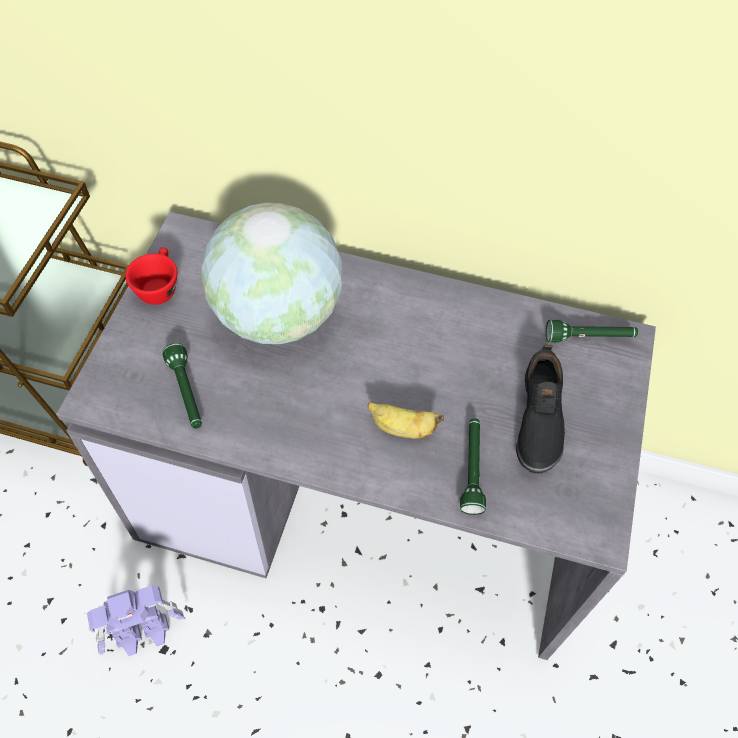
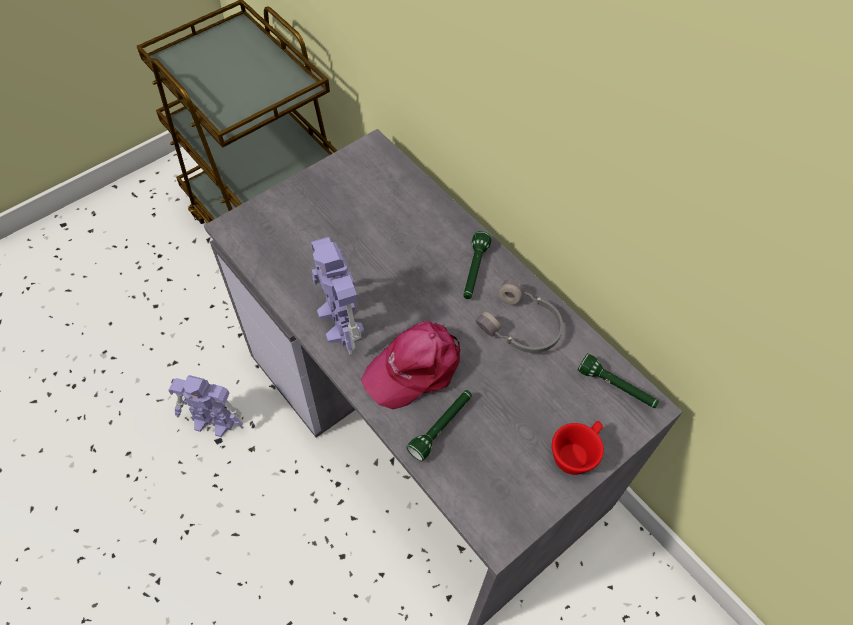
camera: 35 degrees right, 0 degrees up
red cup [125,247,177,305] -> red cup moved to [552,421,604,475]
green flashlight [162,343,202,429] -> green flashlight moved to [463,231,492,299]
globe [201,203,343,344] -> none
banana [368,402,444,439] -> pink cap [361,321,460,409]
black shoe [516,345,565,473] -> none
none -> toy robot [311,237,364,354]
none -> grey headphones [475,279,563,353]

